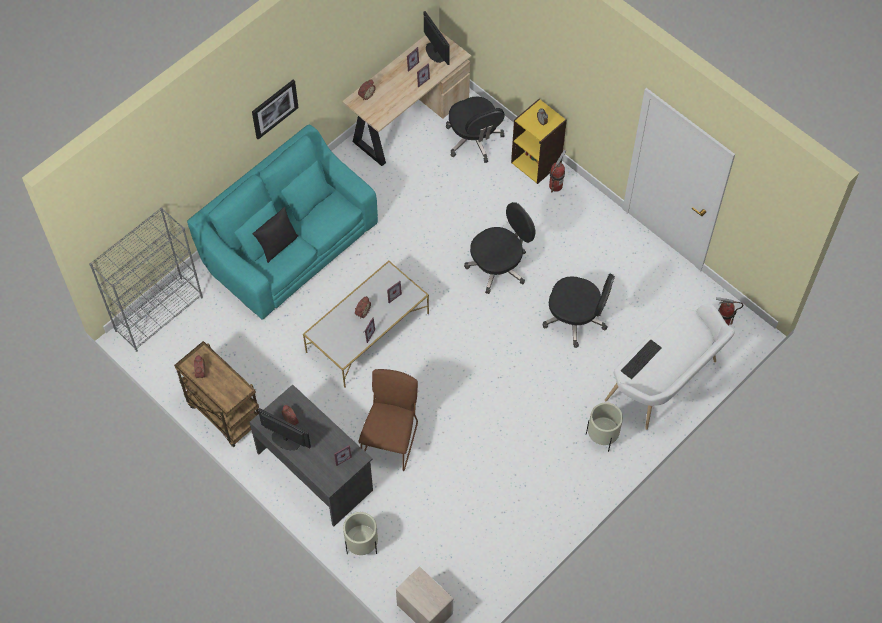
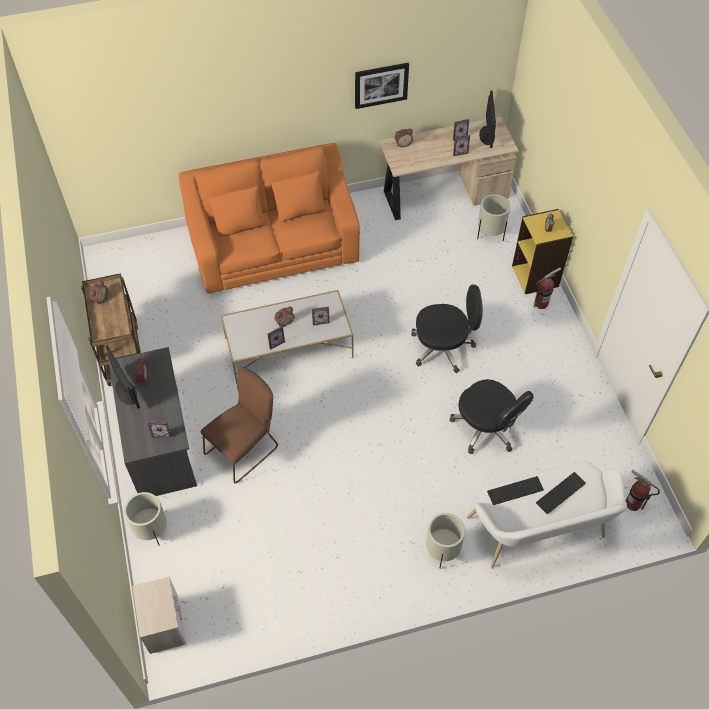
camera: 30 degrees right, 5 degrees down
grey bookcase [89,207,203,352] -> none
turquoise sofa [187,124,378,320] -> orange sofa [179,143,360,294]
picture [252,79,299,140] -> picture moved to [355,63,409,109]
black pillow [253,207,298,263] -> none
black office chair [446,97,505,163] -> beige planter [477,194,510,241]
none -> keyboard [536,472,586,514]

